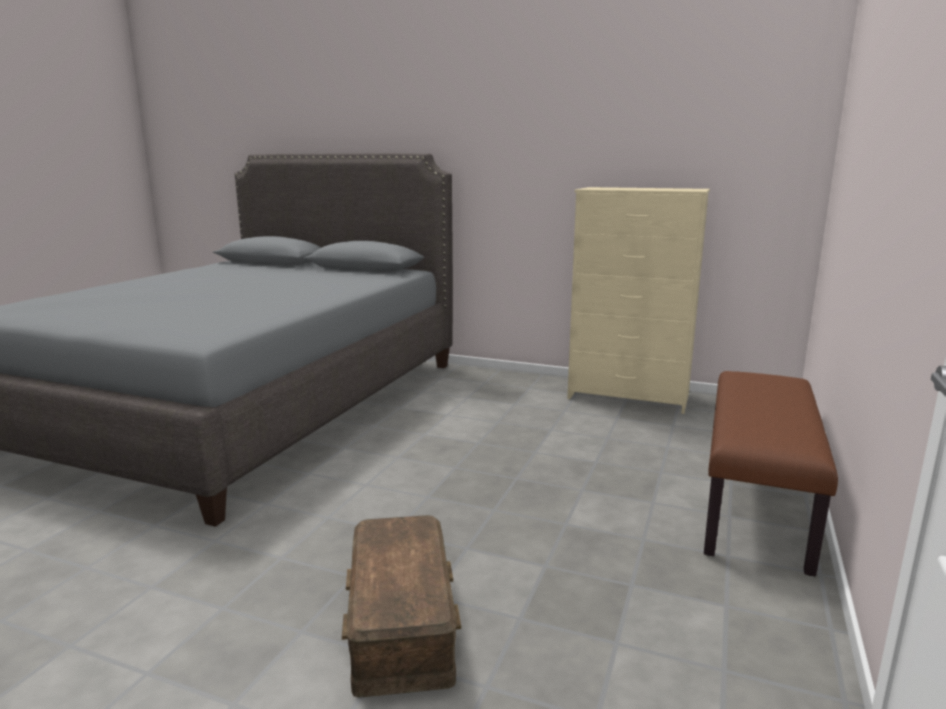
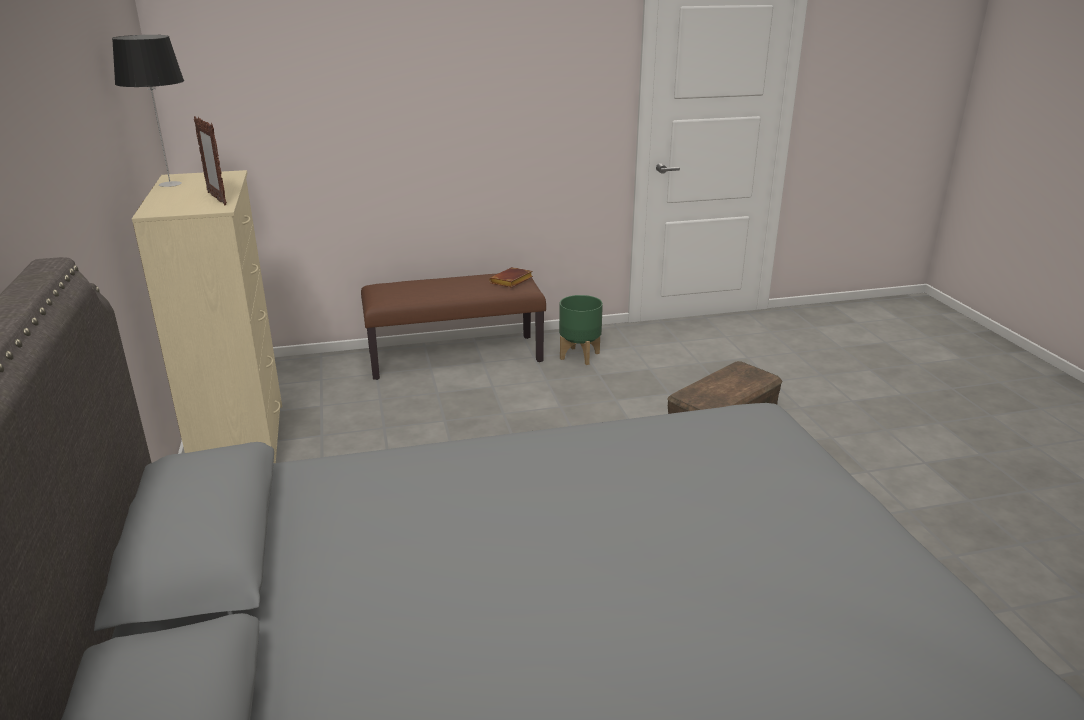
camera: 125 degrees left, 10 degrees up
none -> table lamp [112,35,184,187]
none -> picture frame [194,116,227,205]
none -> brown book [489,267,533,288]
none -> green planter [559,295,603,365]

